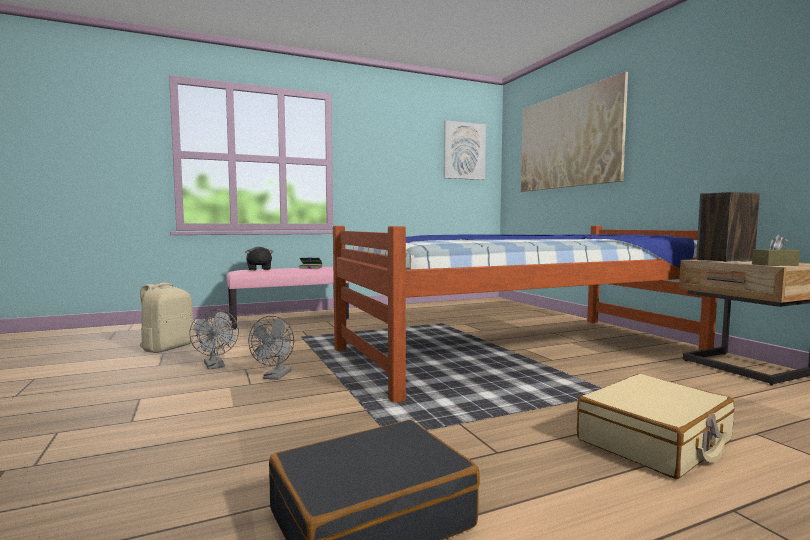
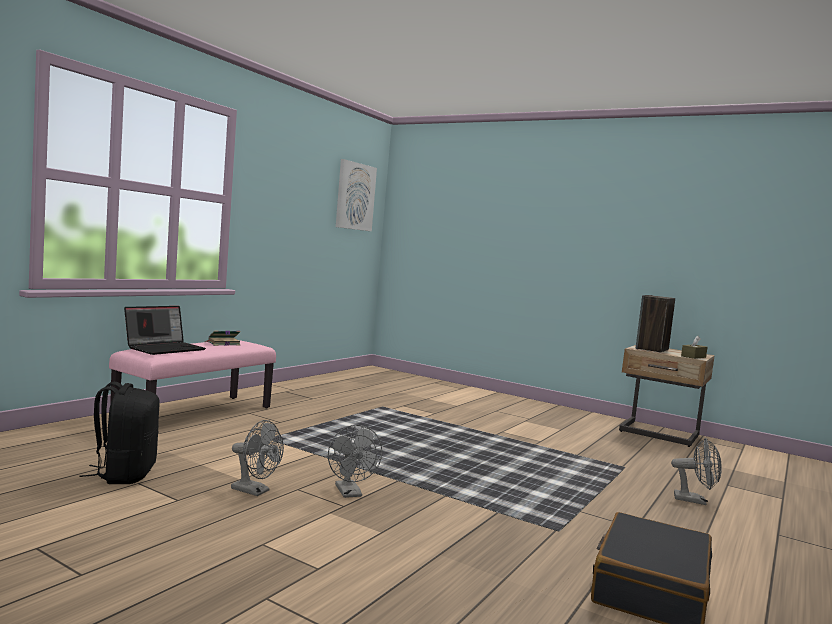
camera: 35 degrees left, 0 degrees up
beige backpack [139,282,194,353] -> black backpack [79,382,160,484]
black plush toy [245,247,273,271] -> laptop [124,306,206,355]
bed [333,226,717,403] -> none
picture [521,72,628,192] -> none
beige suitcase [577,374,734,479] -> grey fan [671,438,722,505]

